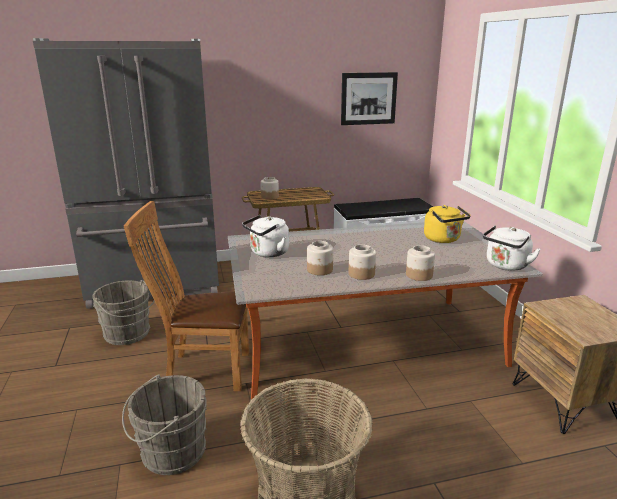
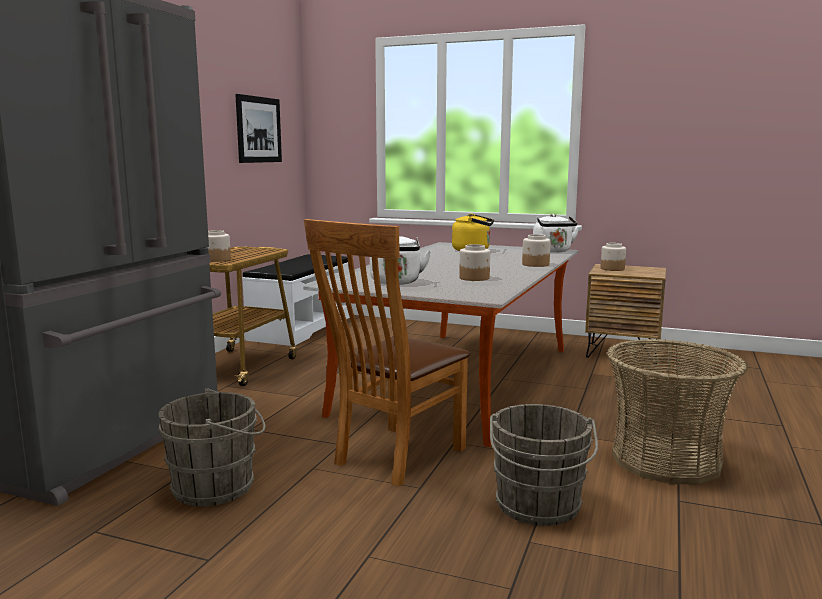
camera: 55 degrees left, 10 degrees down
jar [349,244,376,280] -> jar moved to [601,243,626,271]

